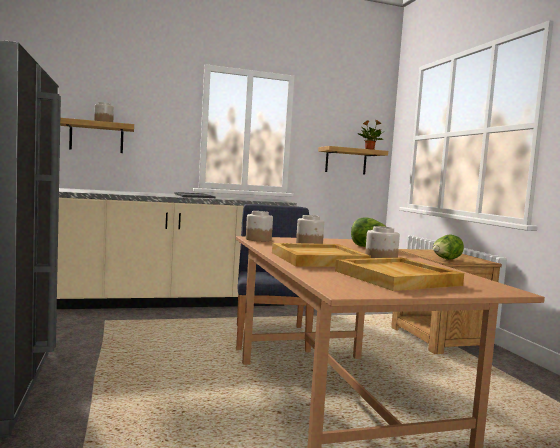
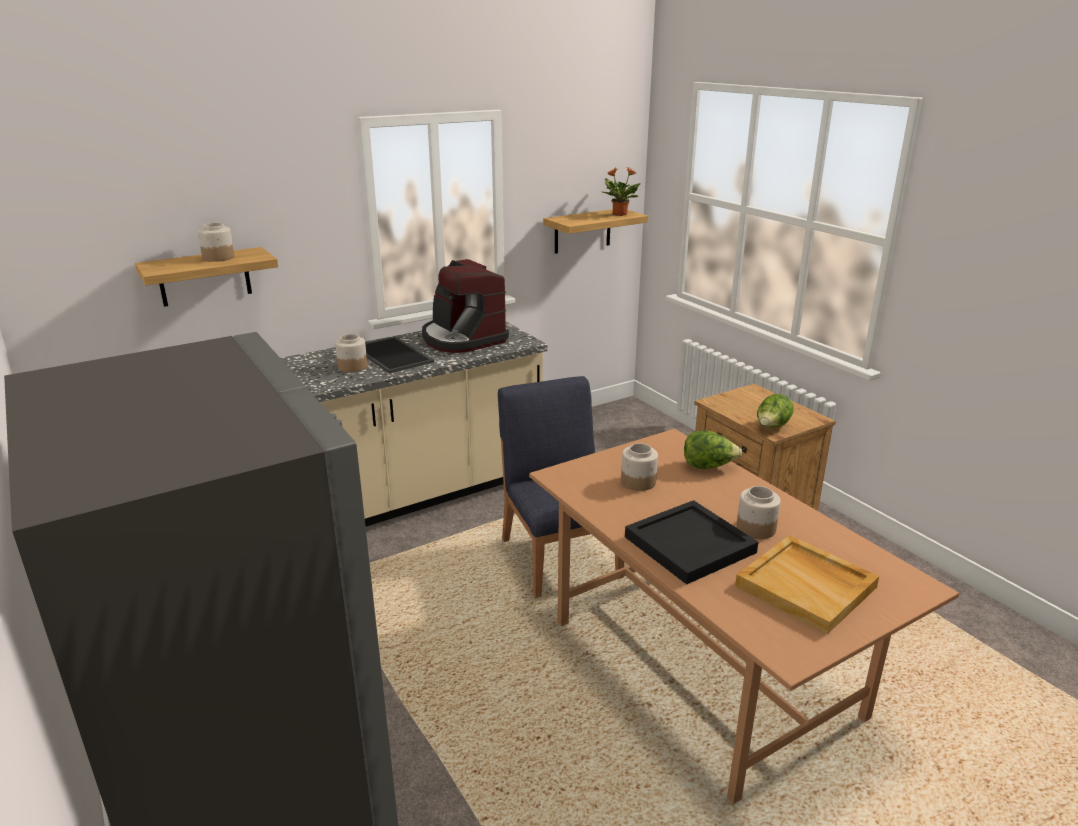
camera: 15 degrees left, 20 degrees up
jar [246,211,273,242] -> jar moved to [335,334,367,372]
beige tray [272,243,371,267] -> black tray [625,500,758,584]
none -> coffee machine [422,259,509,353]

